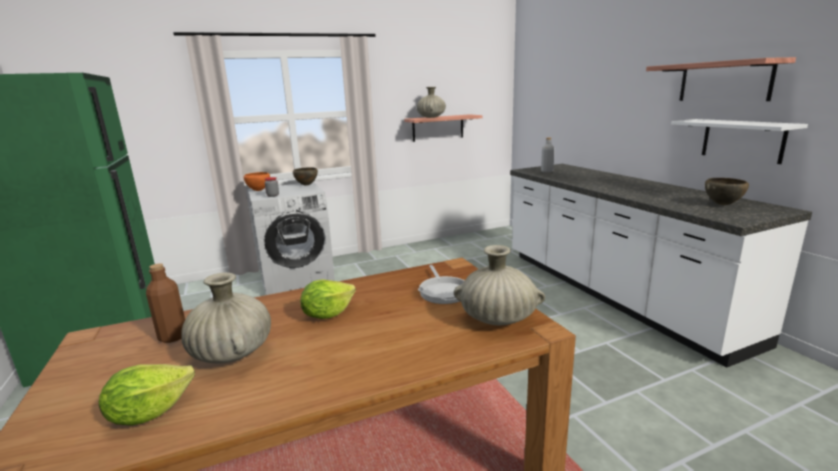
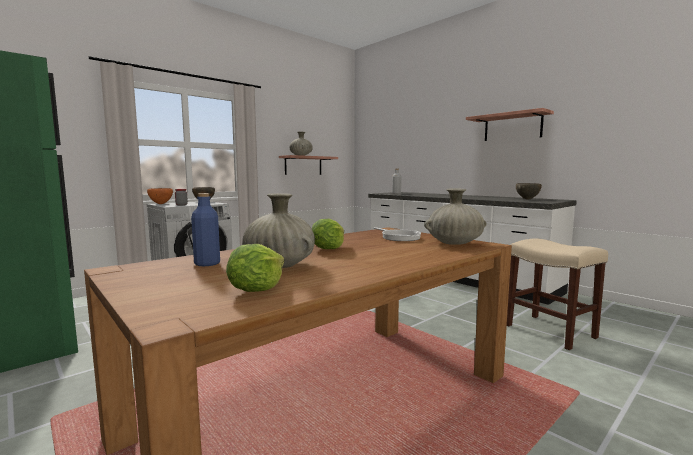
camera: 20 degrees left, 10 degrees down
brown bottle [146,263,185,343] -> blue bottle [191,193,220,266]
white shelf [671,119,808,164] -> none
none -> beige stool [507,238,608,350]

